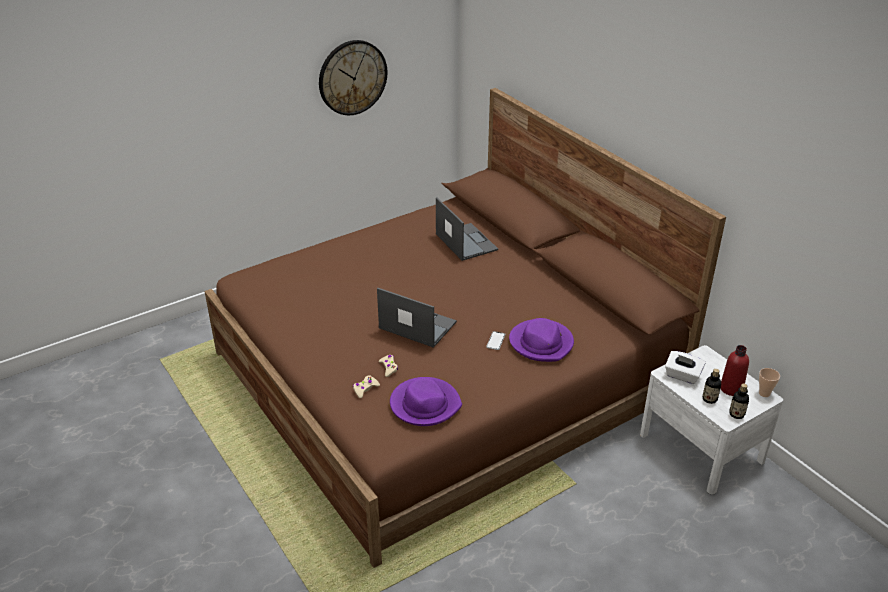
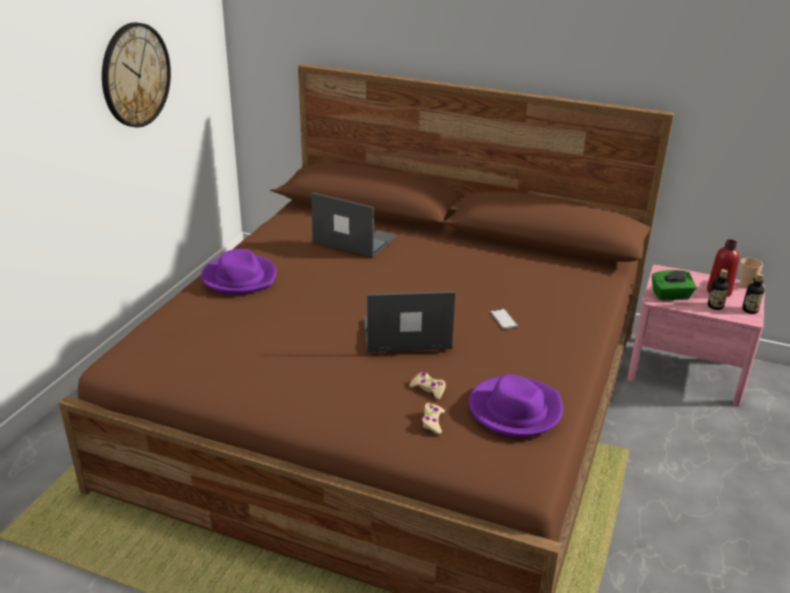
camera: 35 degrees left, 5 degrees down
purple hat [509,318,574,362] -> purple hat moved to [201,249,277,295]
white nightstand [640,345,783,495] -> pink nightstand [627,265,765,406]
white tissue box [665,351,706,384] -> green tissue box [652,270,696,300]

